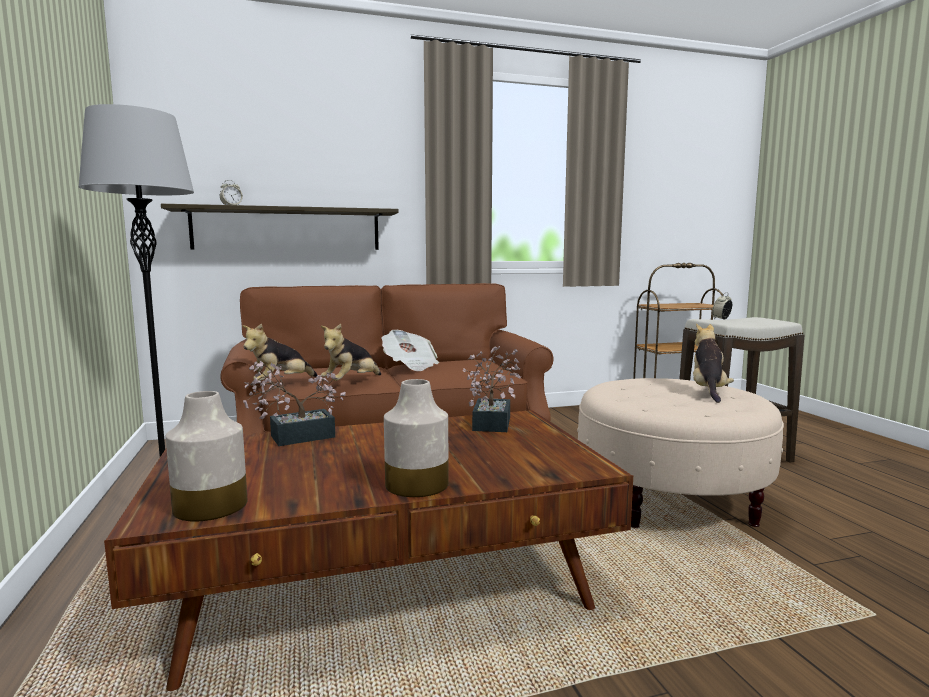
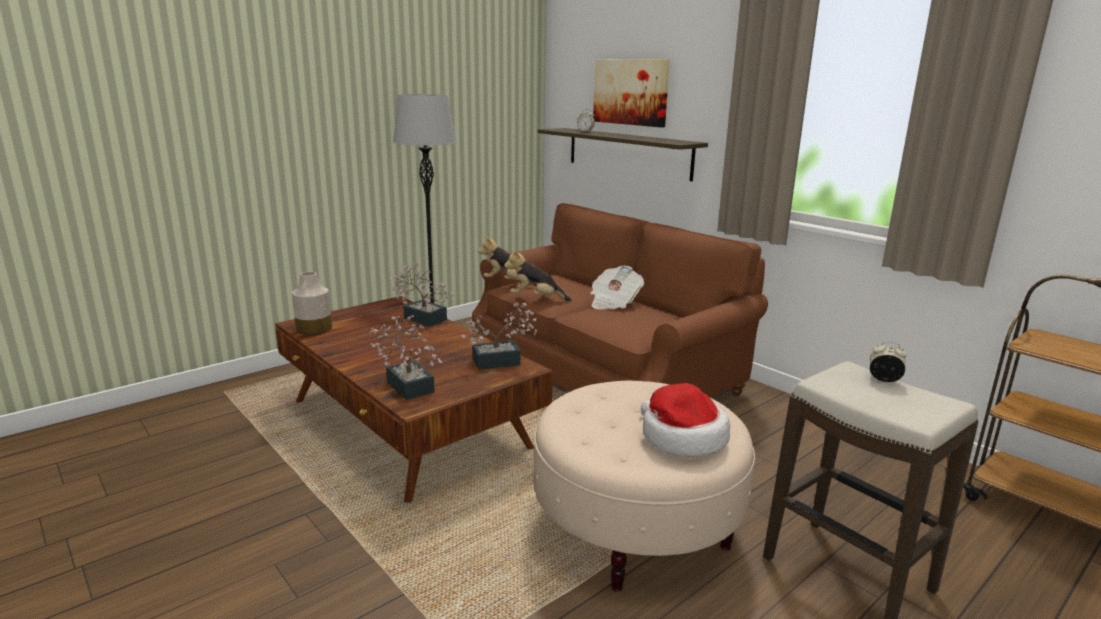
camera: 65 degrees right, 10 degrees up
beige vase [384,379,449,497] -> none
plush toy [693,323,734,403] -> hat [641,383,730,457]
none -> potted plant [370,315,442,400]
none -> picture [593,59,670,127]

